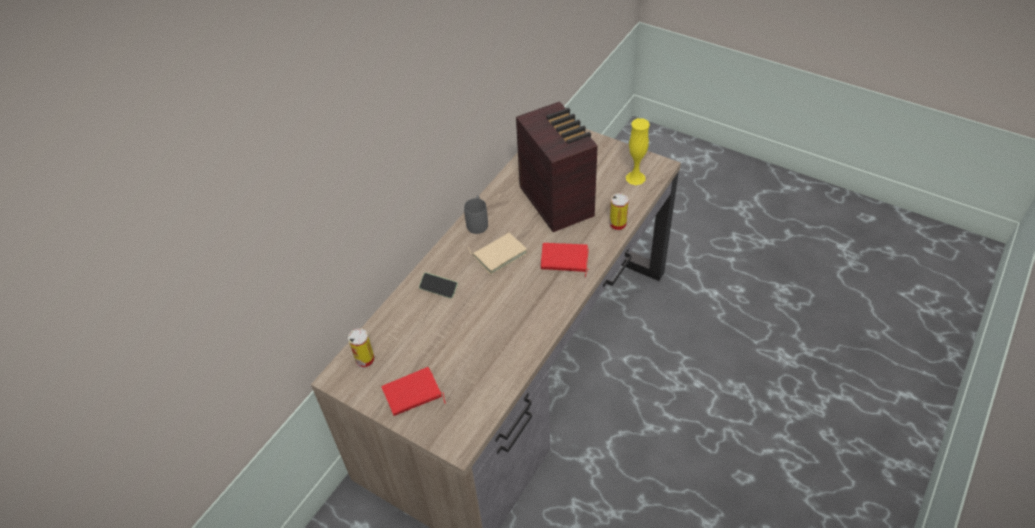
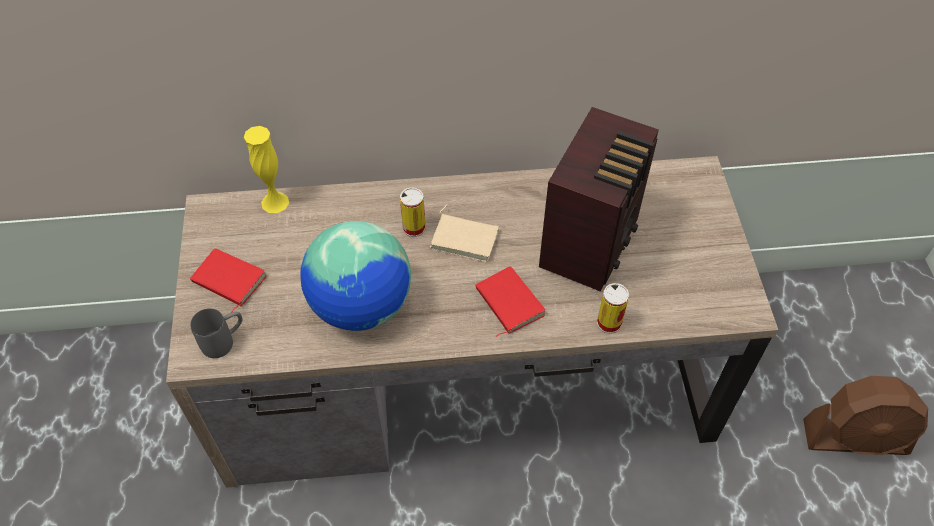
camera: 50 degrees right, 5 degrees up
can [348,328,375,368] -> can moved to [400,187,425,237]
phone [419,273,458,298] -> none
grey mug [464,195,488,234] -> grey mug moved to [190,308,243,358]
yellow vase [626,118,650,185] -> yellow vase moved to [244,126,289,213]
none -> globe [300,221,411,331]
none -> brown fan [803,376,928,455]

